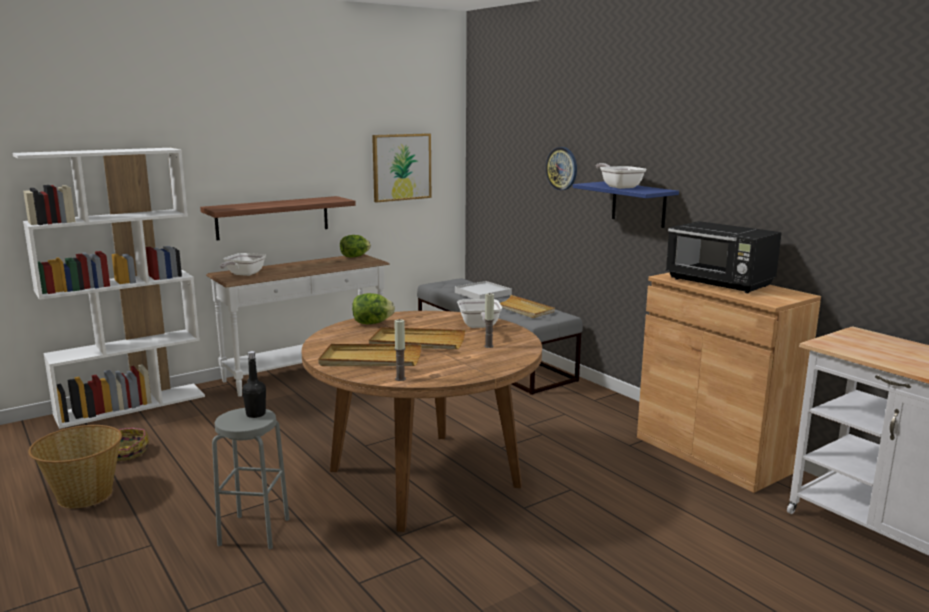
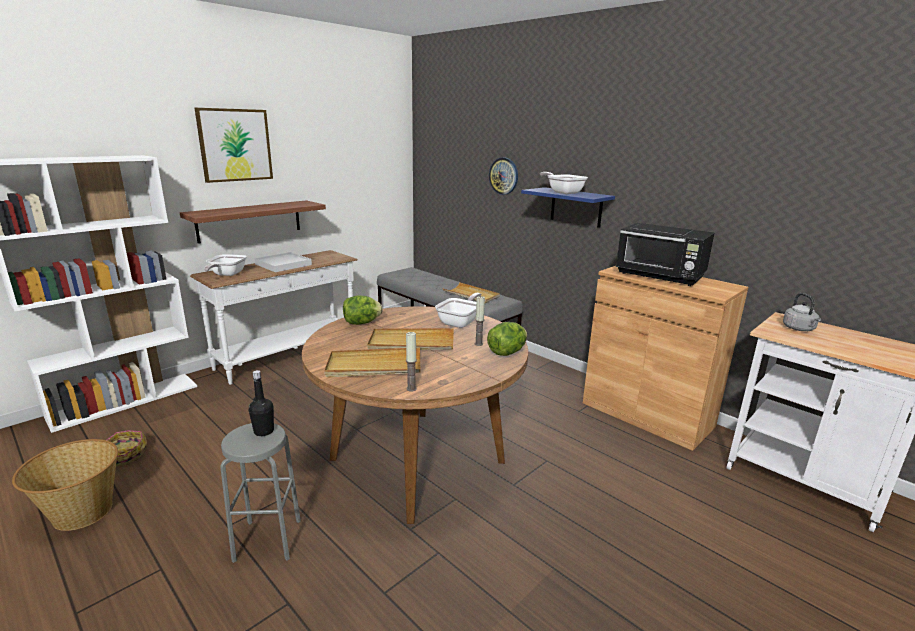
camera: 10 degrees left, 5 degrees up
lettuce [340,235,371,258] -> lettuce moved to [487,322,527,356]
picture [372,133,431,202] -> picture moved to [195,108,273,183]
white tray [455,281,512,299] -> white tray moved to [254,252,312,272]
frying pan [457,299,502,328] -> frying pan turned 135 degrees counterclockwise [435,293,481,328]
none -> grey kettle [783,293,821,331]

